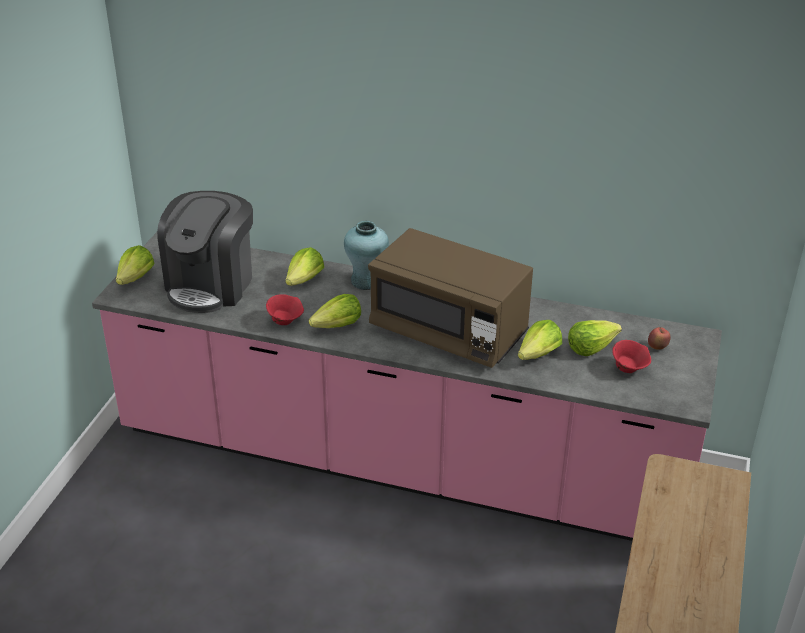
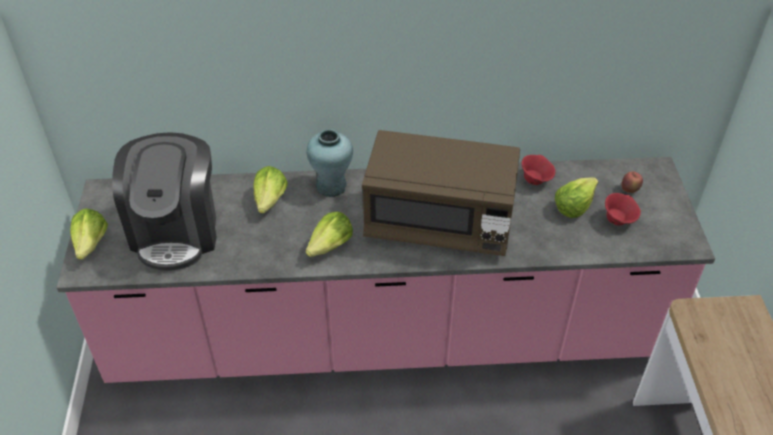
camera: 20 degrees left, 10 degrees up
red bowl [266,294,304,325] -> red bowl moved to [522,155,555,185]
lettuce [518,320,562,360] -> none

